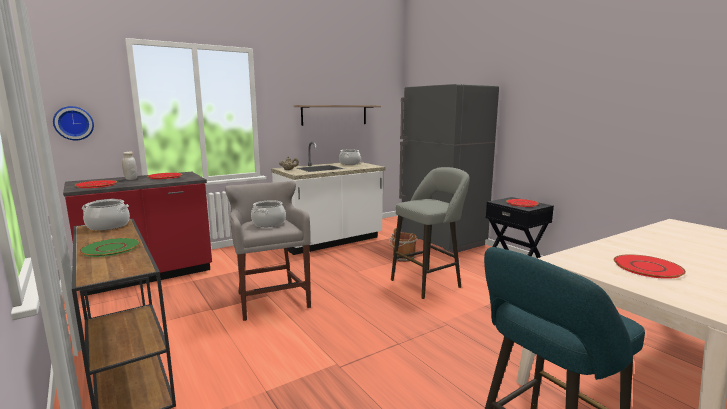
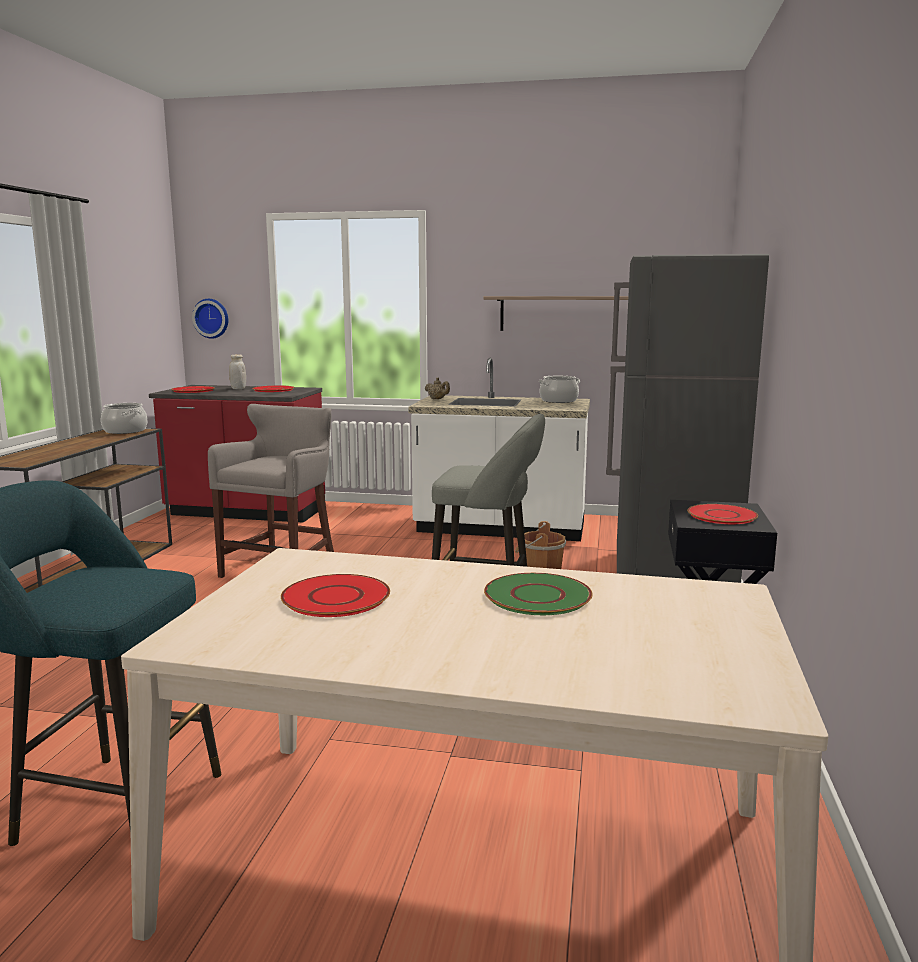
camera: 45 degrees right, 0 degrees up
green plate [79,238,141,257] -> green plate moved to [484,573,593,615]
cooking pot [251,200,286,227] -> none

